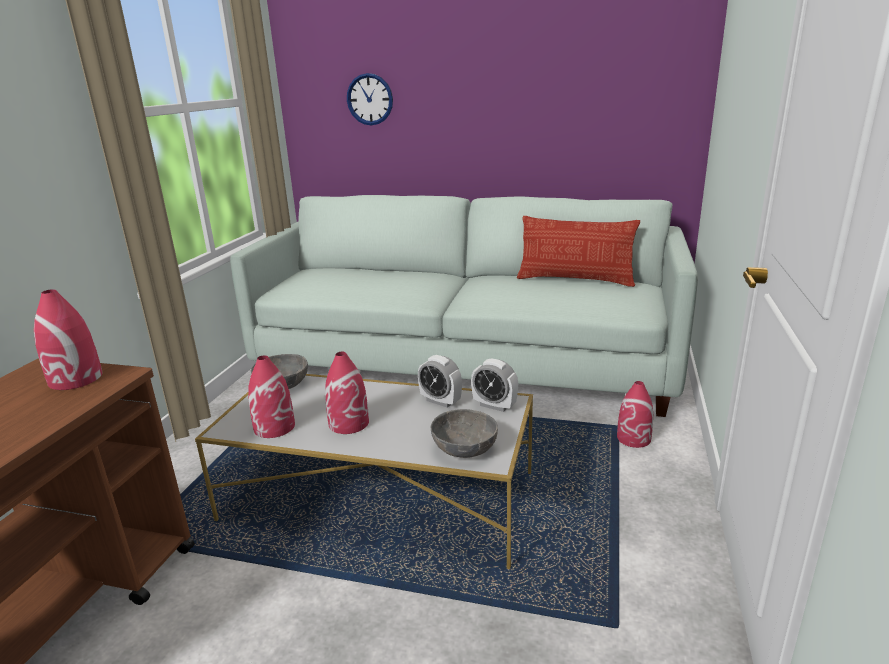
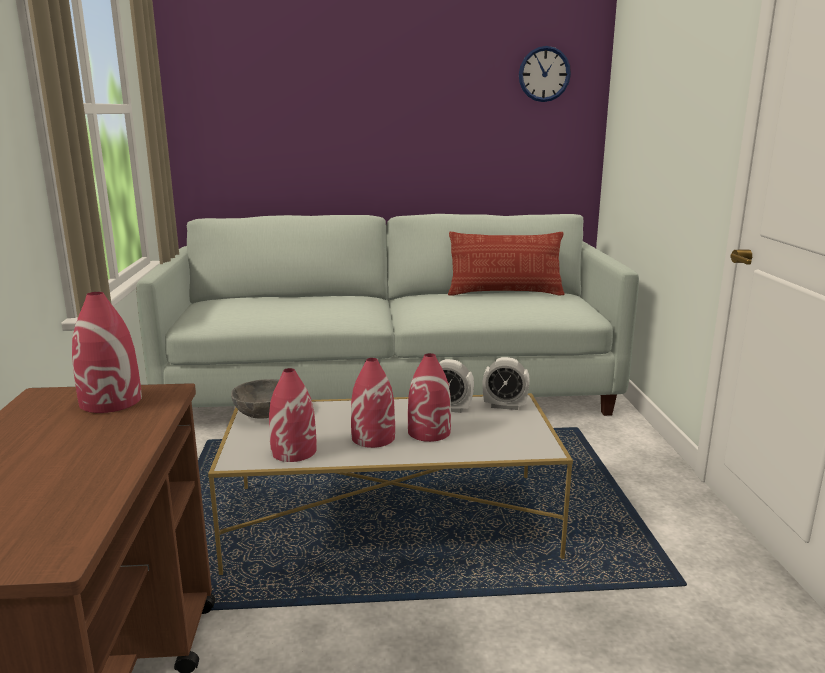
camera: 20 degrees left, 5 degrees down
wall clock [347,73,393,125] -> wall clock moved to [519,46,571,102]
grey bowl [430,409,498,458] -> none
red vase [617,381,653,448] -> red vase moved to [408,353,451,442]

